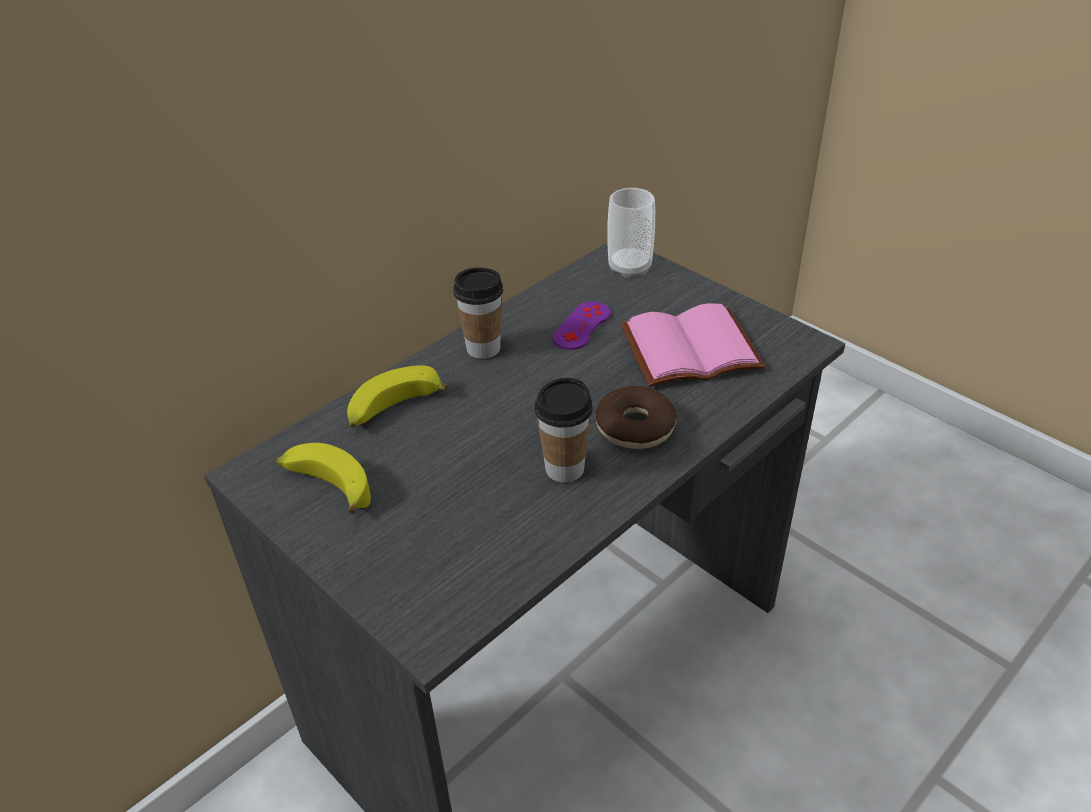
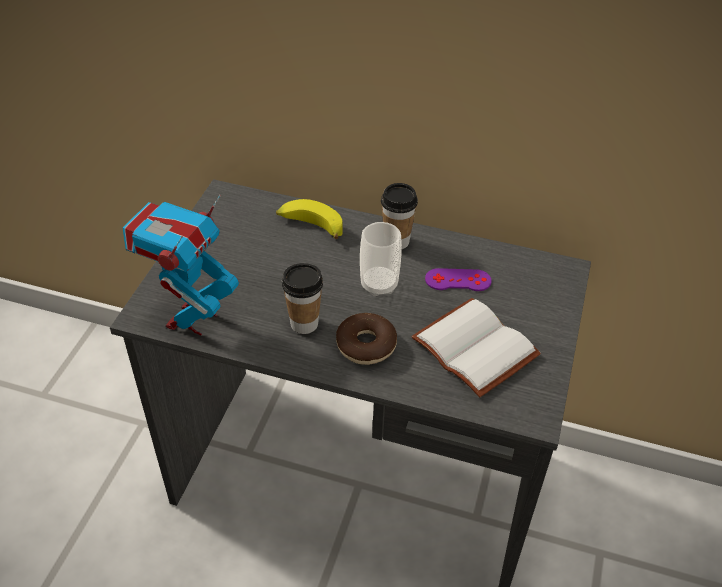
camera: 60 degrees right, 5 degrees up
banana [276,443,371,513] -> none
cup [607,188,655,278] -> cup moved to [360,222,402,296]
pink book [621,303,765,387] -> white book [411,298,541,397]
none -> toy robot [123,195,239,335]

